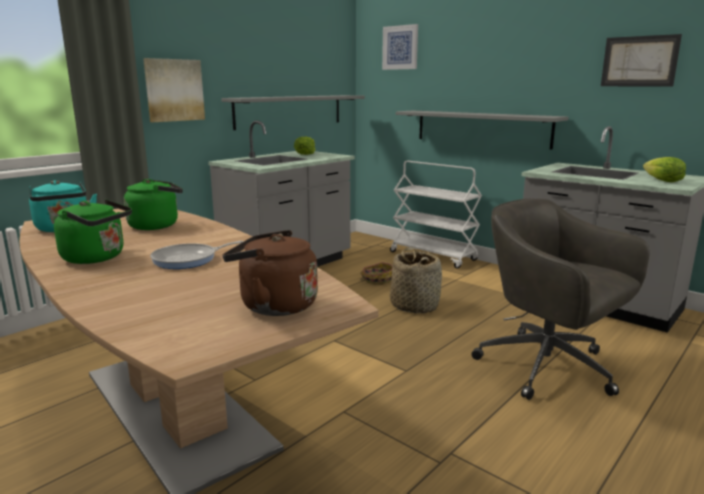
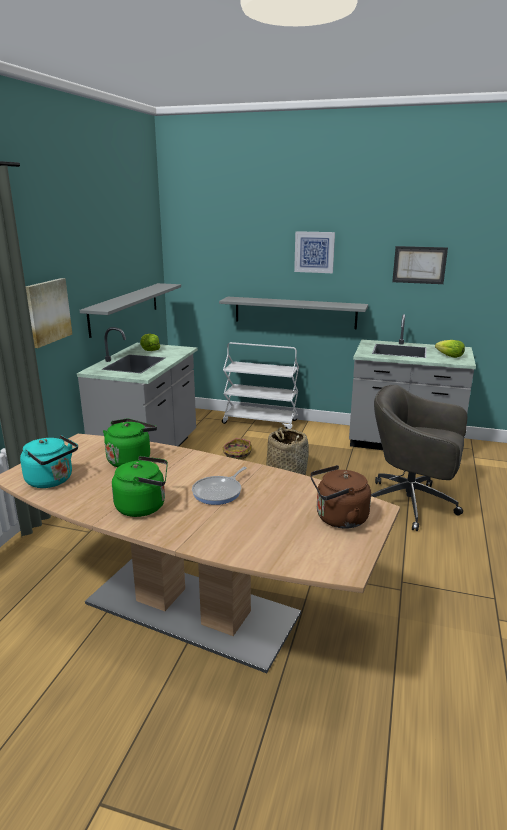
camera: 25 degrees left, 5 degrees up
picture [382,24,418,70] -> picture moved to [294,231,335,273]

